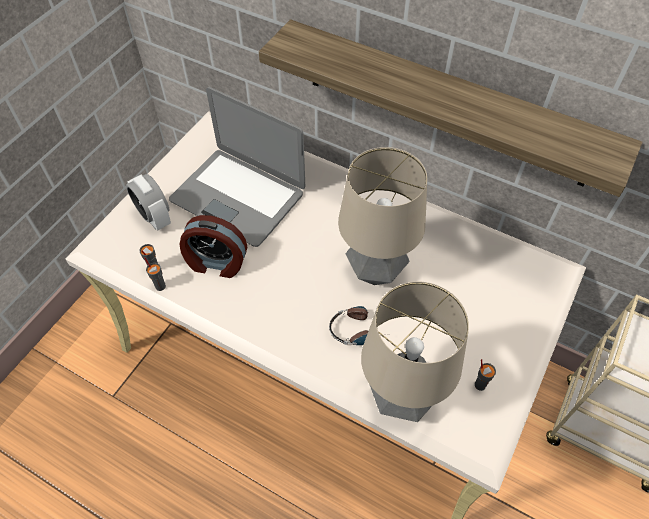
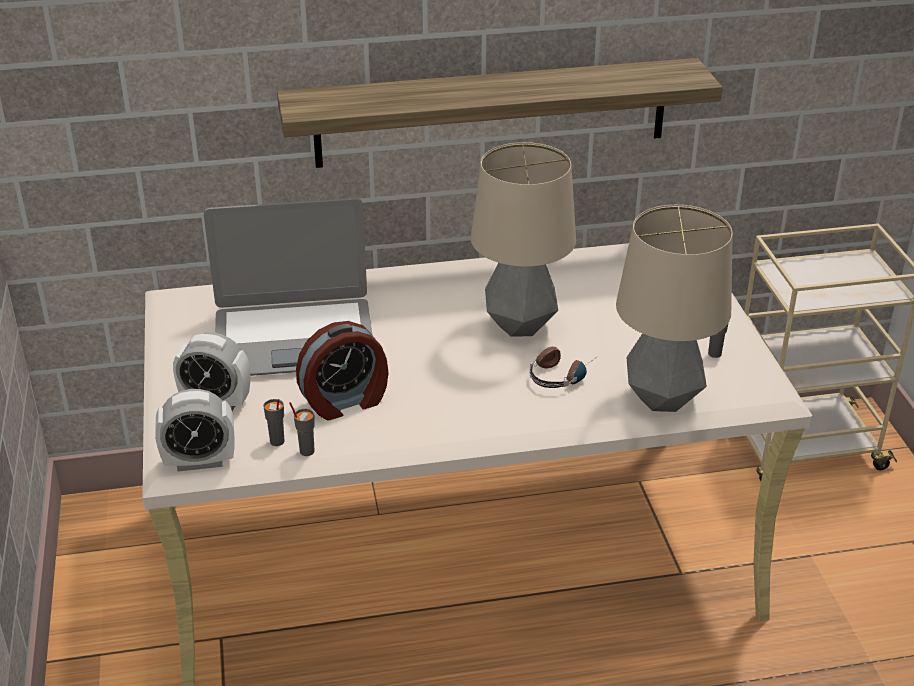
camera: 40 degrees left, 20 degrees down
none -> alarm clock [155,389,234,471]

